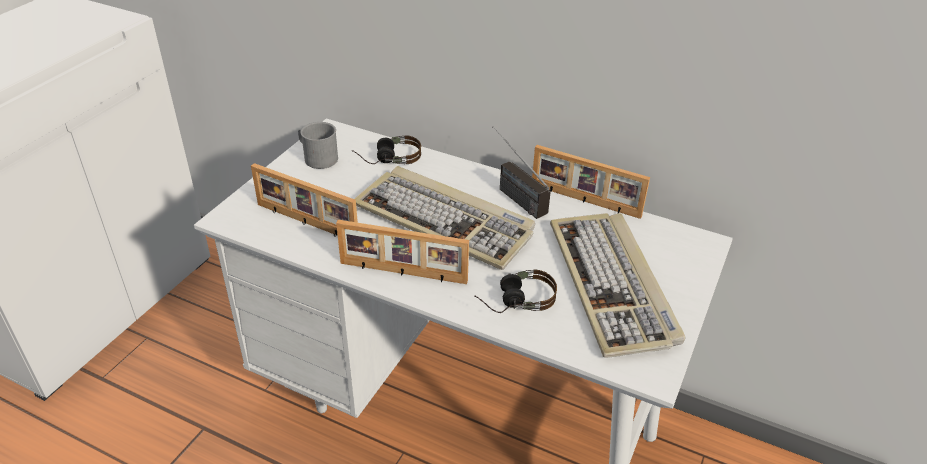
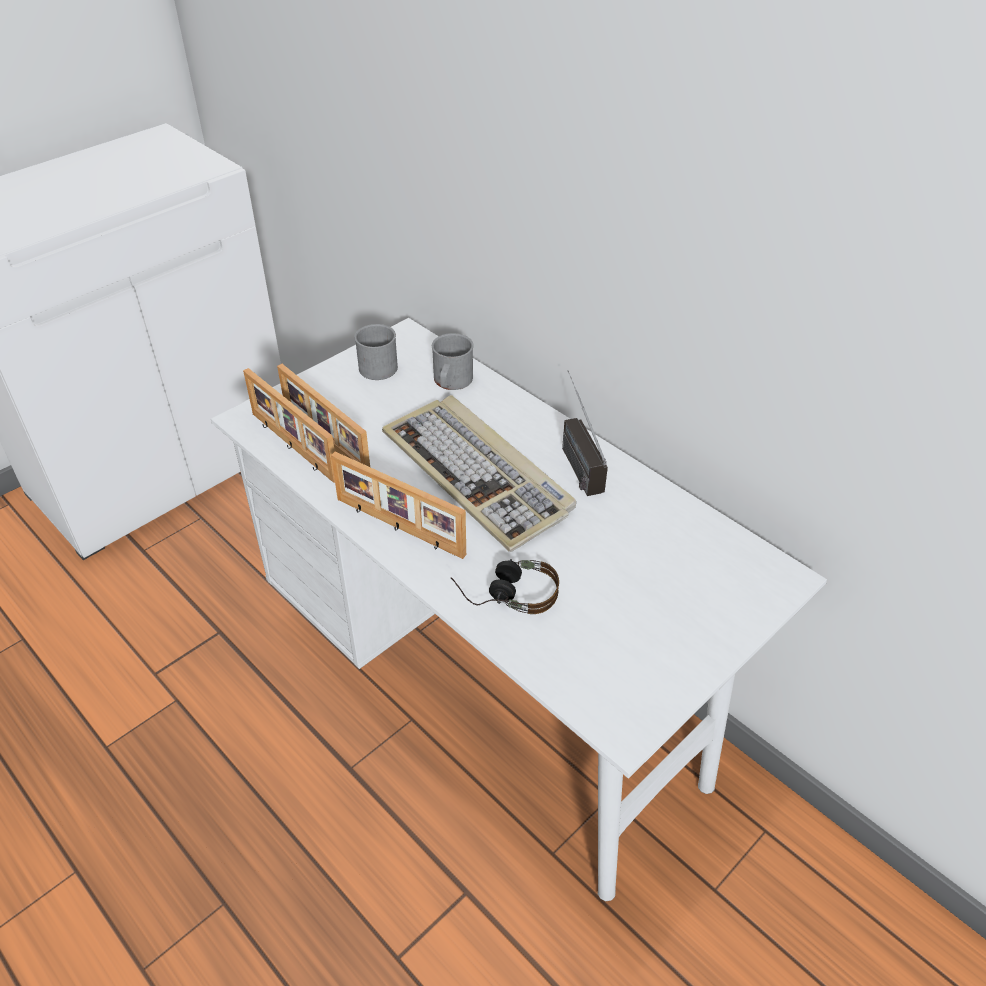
camera: 20 degrees right, 5 degrees up
headphones [352,135,421,164] -> grey mug [432,333,474,390]
picture frame [532,145,650,219] -> picture frame moved to [243,368,335,483]
keyboard [550,213,685,358] -> none

